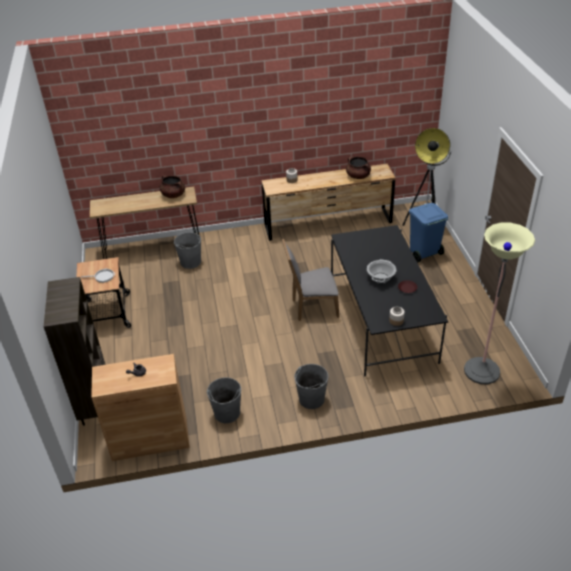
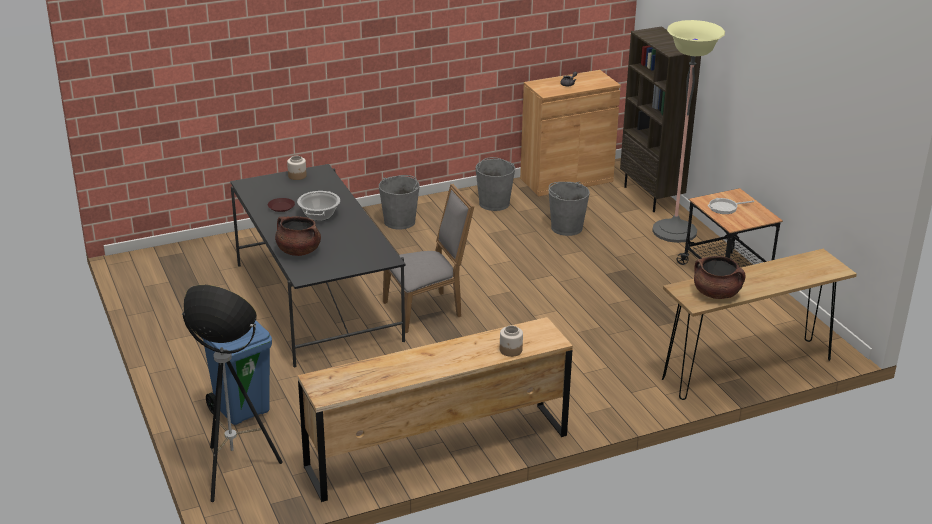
camera: 165 degrees right, 10 degrees down
grey bucket [174,232,201,269] -> grey bucket moved to [548,182,590,236]
brown cooking pot [346,156,371,179] -> brown cooking pot moved to [275,216,321,256]
floor lamp [464,223,535,384] -> floor lamp moved to [652,20,725,243]

